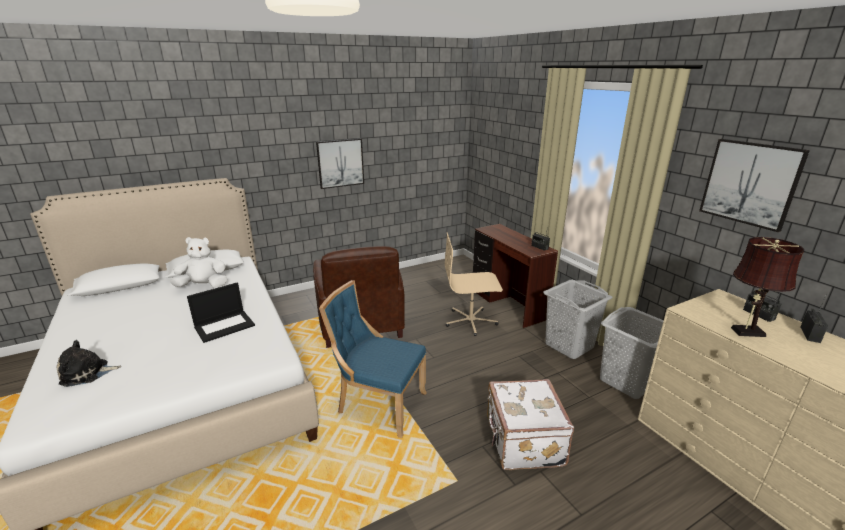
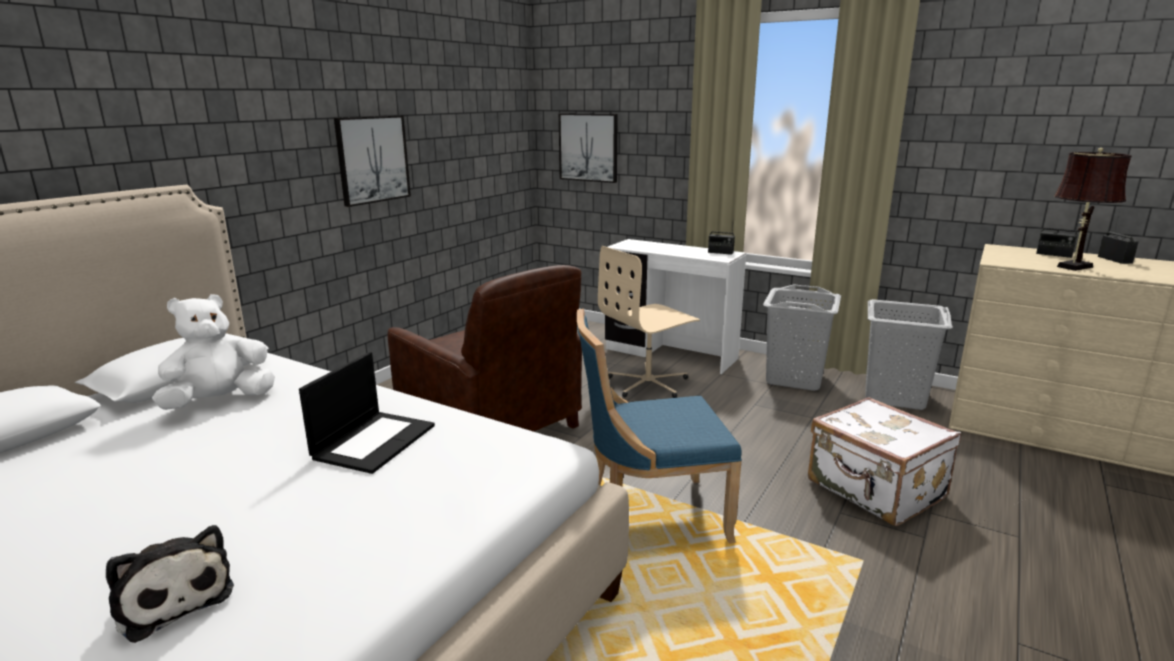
camera: 30 degrees left, 5 degrees down
plush toy [57,340,121,387] -> plush toy turned 90 degrees counterclockwise [106,525,234,643]
brown desk [473,224,558,328] -> white desk [605,239,746,374]
picture [699,139,810,232] -> picture moved to [559,113,618,183]

